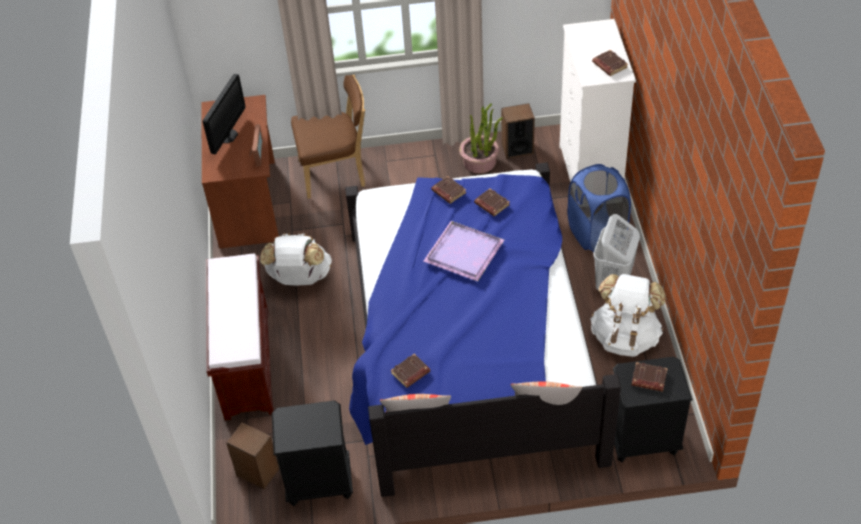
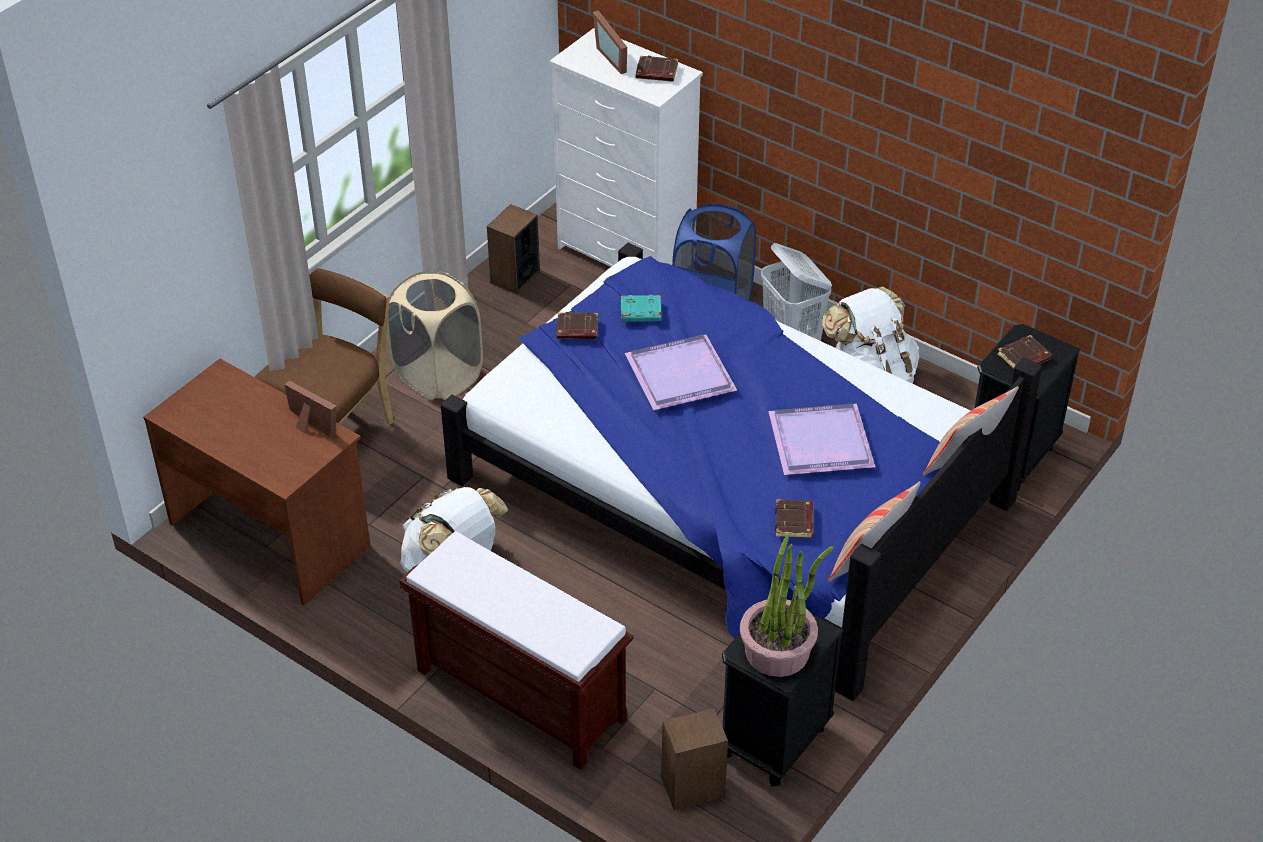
camera: 50 degrees left, 5 degrees down
monitor [202,74,245,154] -> none
potted plant [459,103,503,174] -> potted plant moved to [740,536,834,677]
brown book [474,188,510,216] -> turquoise book [621,295,661,322]
none -> beige laundry basket [387,272,483,400]
none -> picture frame [593,10,627,74]
none -> purple tray [768,403,875,475]

